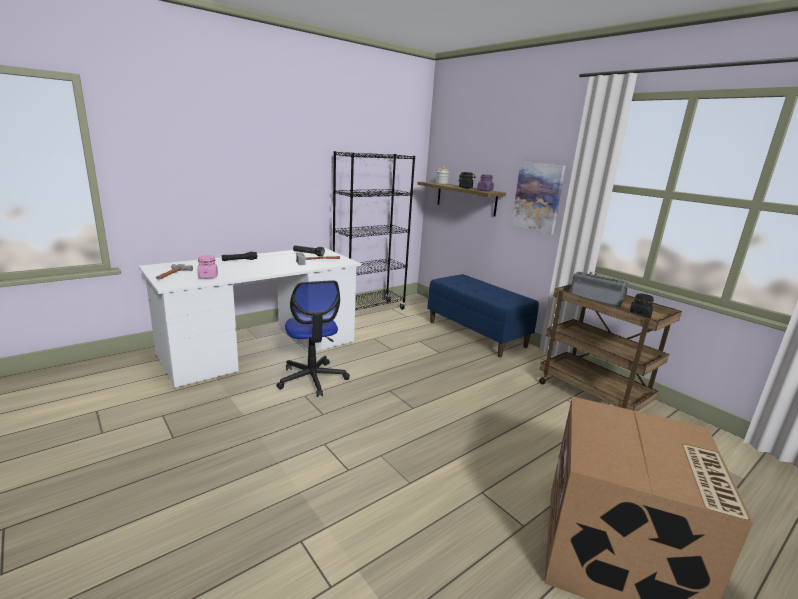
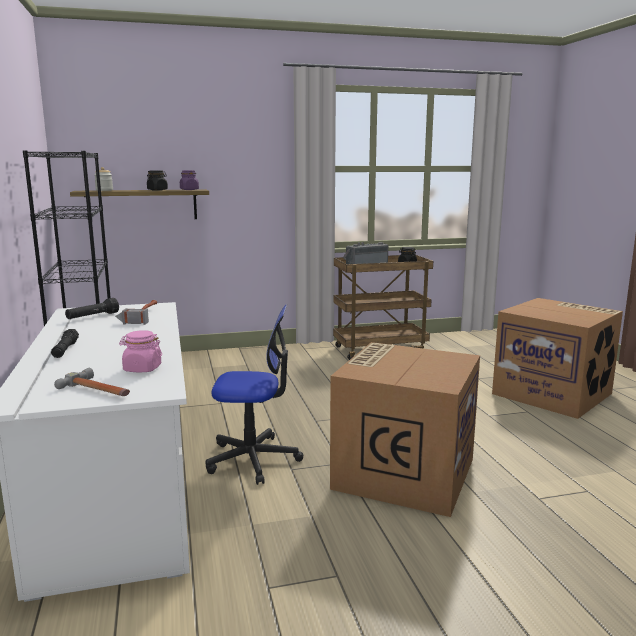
camera: 65 degrees left, 5 degrees down
blue bench [427,274,539,357] -> none
picture [511,162,566,234] -> none
none -> cardboard box [330,342,480,517]

